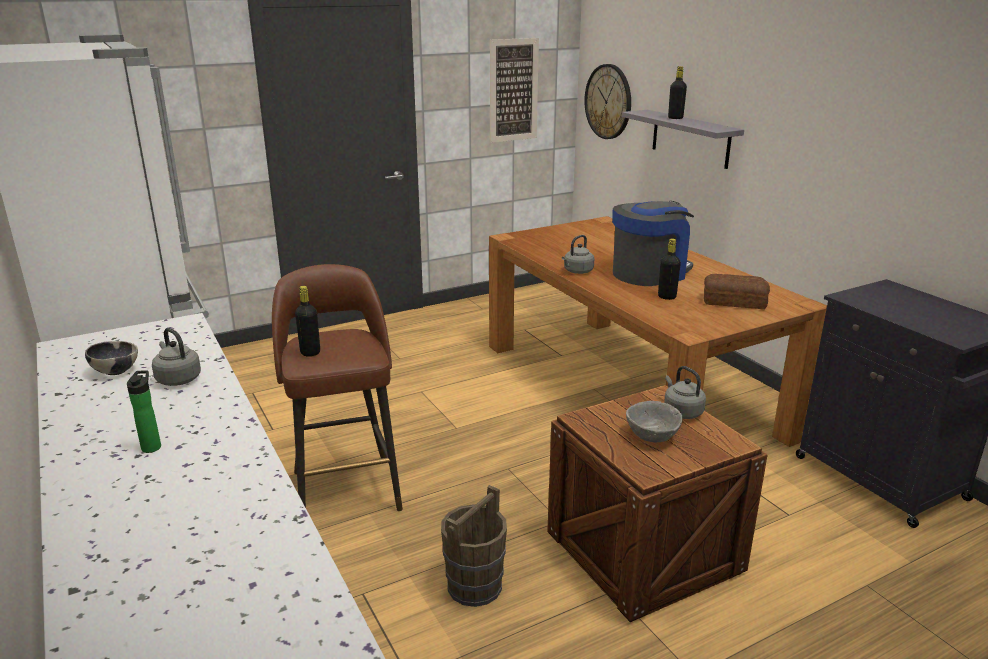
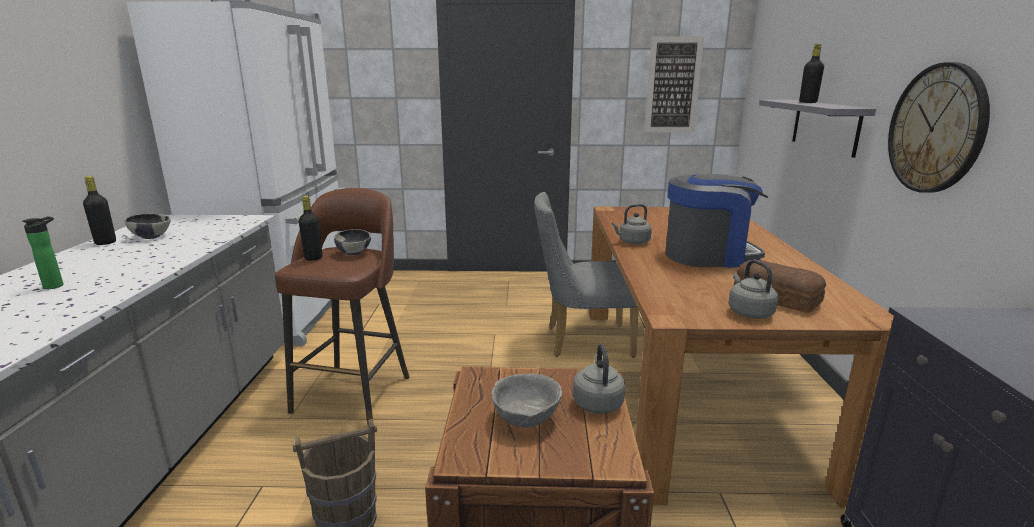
camera: 30 degrees right, 5 degrees down
grey kettle [152,328,201,386] -> grey kettle moved to [728,260,778,319]
wall clock [584,64,631,139] -> wall clock moved to [888,62,990,193]
black bottle [658,239,681,300] -> black bottle moved to [83,176,116,245]
none -> bowl [334,229,371,255]
none -> grey chair [534,192,639,358]

